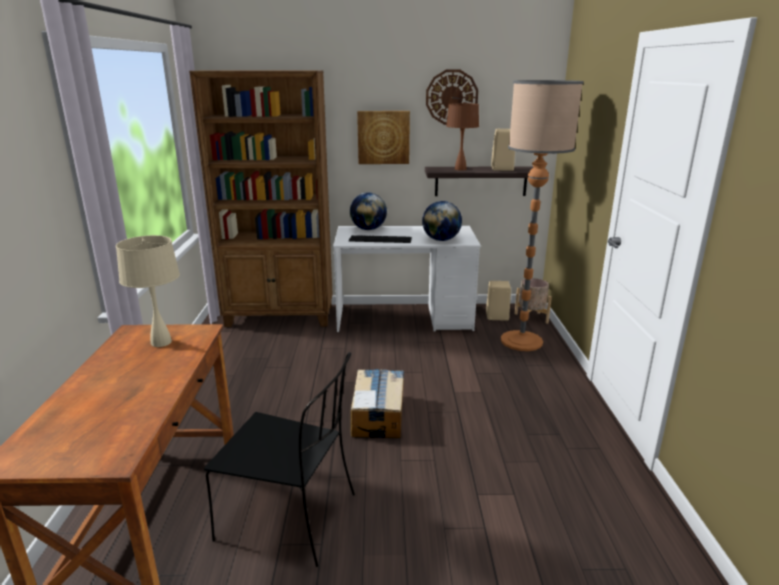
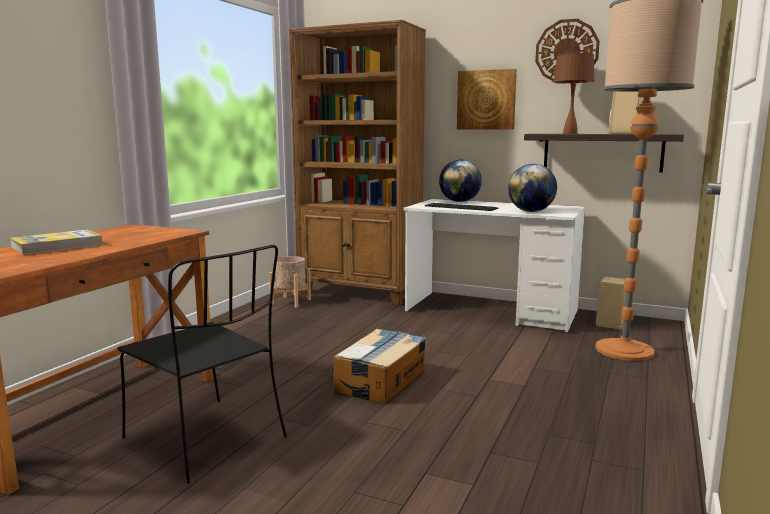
camera: 25 degrees right, 10 degrees down
beige table lamp [116,235,180,347] -> none
beige planter [515,278,552,324] -> beige planter moved to [269,256,311,308]
none -> book [10,230,103,255]

